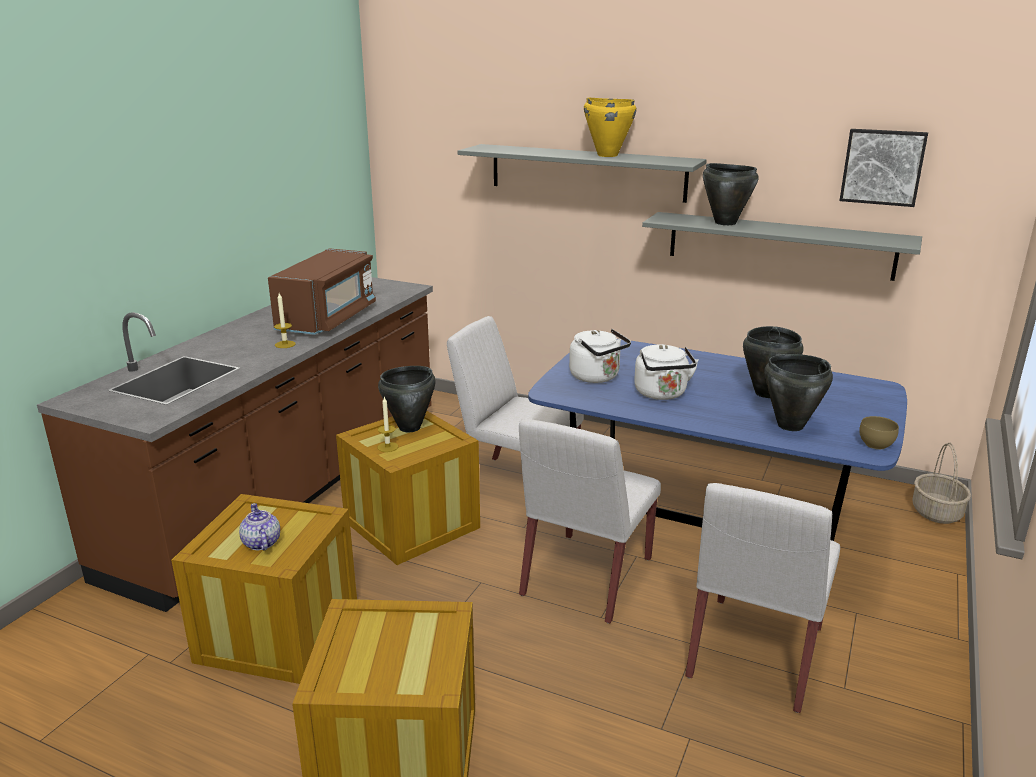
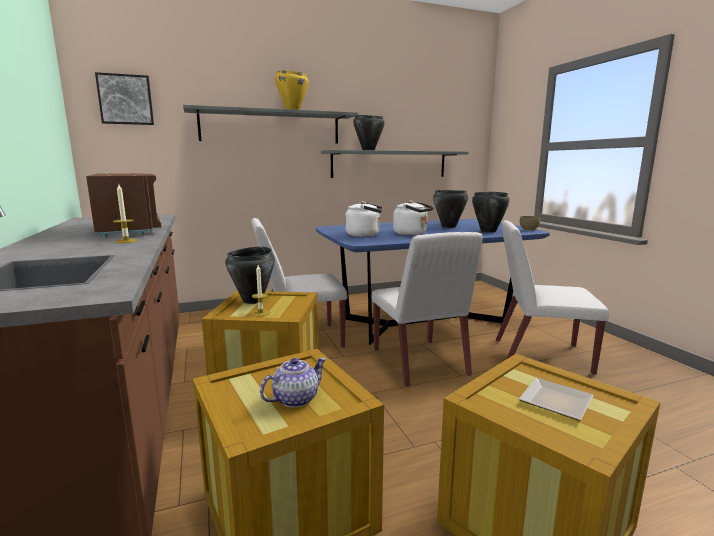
camera: 45 degrees left, 10 degrees down
teapot [239,503,280,551] -> teapot turned 120 degrees clockwise [260,357,327,408]
white chair [685,483,840,713] -> white chair turned 120 degrees clockwise [496,220,609,375]
picture [839,129,928,207] -> picture moved to [95,72,154,125]
basket [912,443,971,524] -> none
none -> plate [519,378,593,421]

